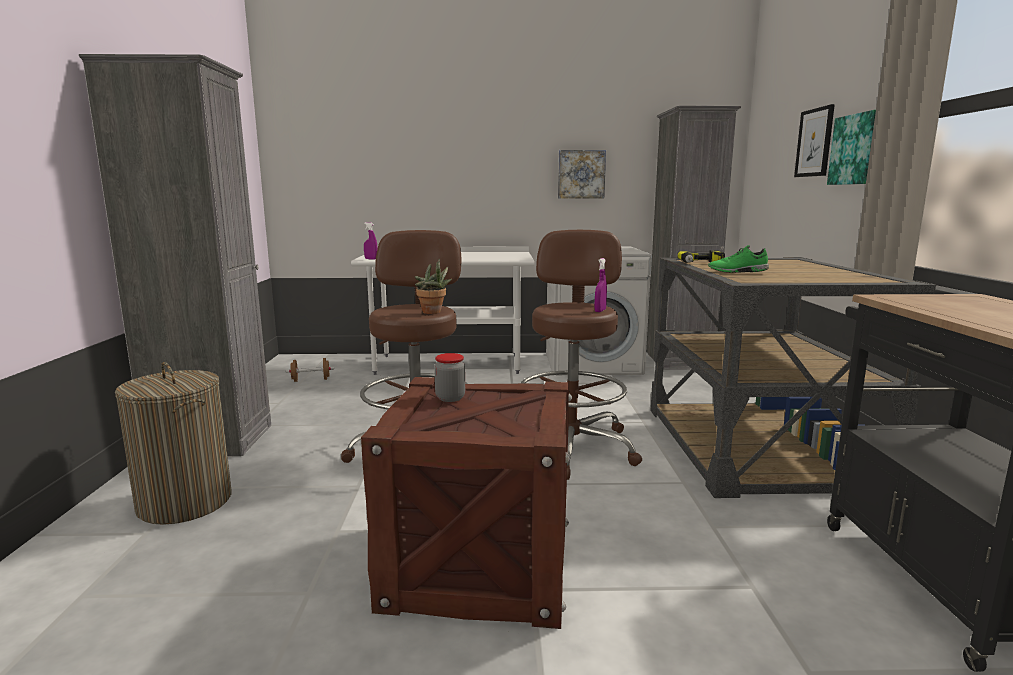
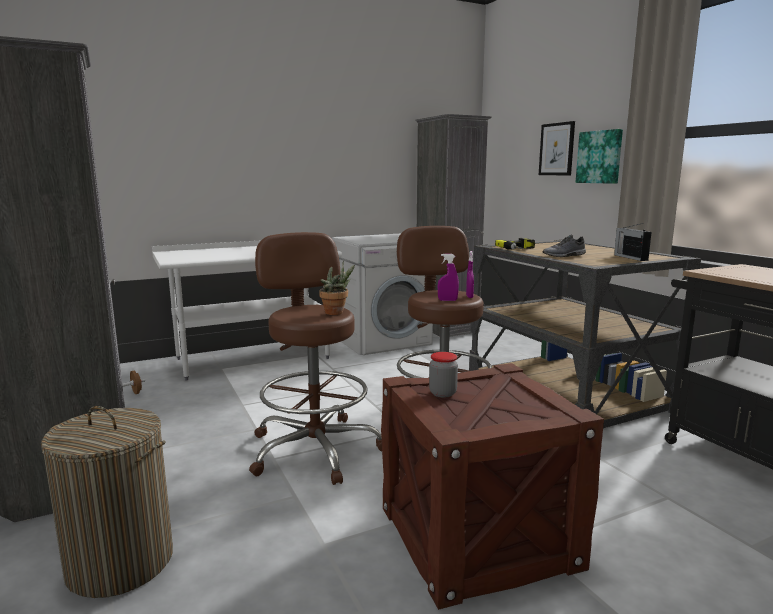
camera: 25 degrees left, 0 degrees up
purple spray bottle [364,222,378,260] -> purple spray bottle moved to [438,254,459,301]
picture [558,150,606,199] -> none
green shoe [708,245,769,273] -> grey shoe [542,235,586,257]
none -> radio [614,223,652,261]

